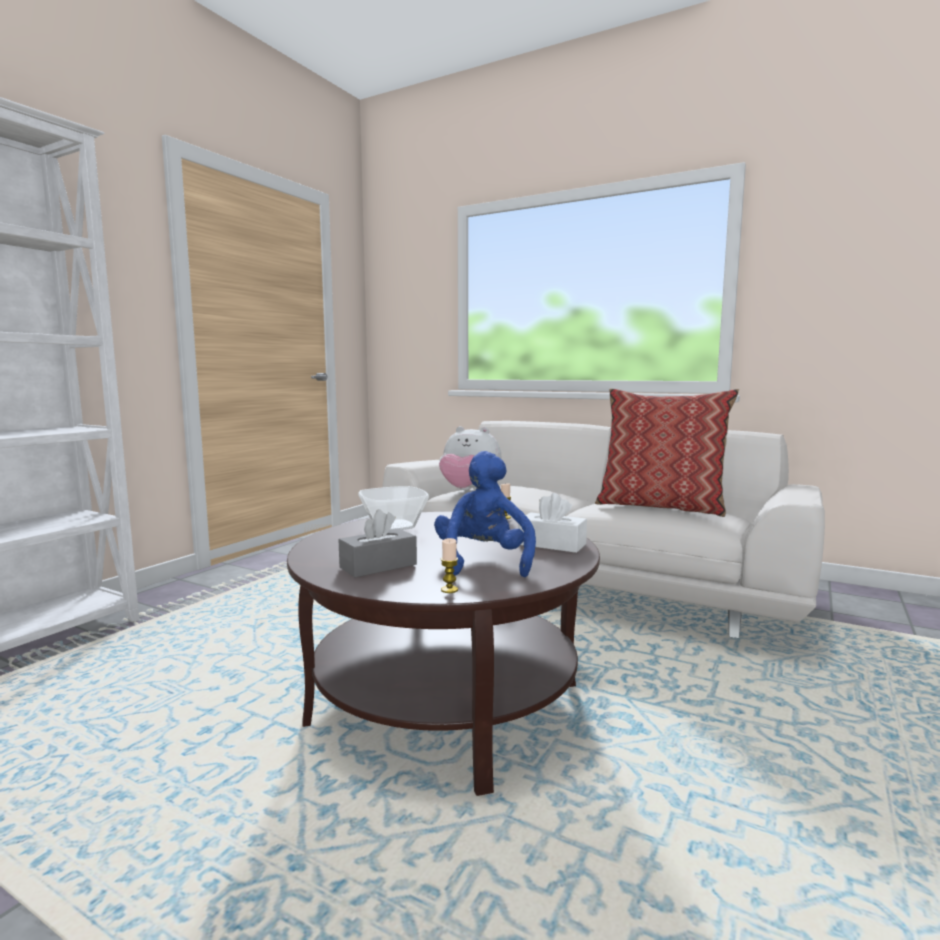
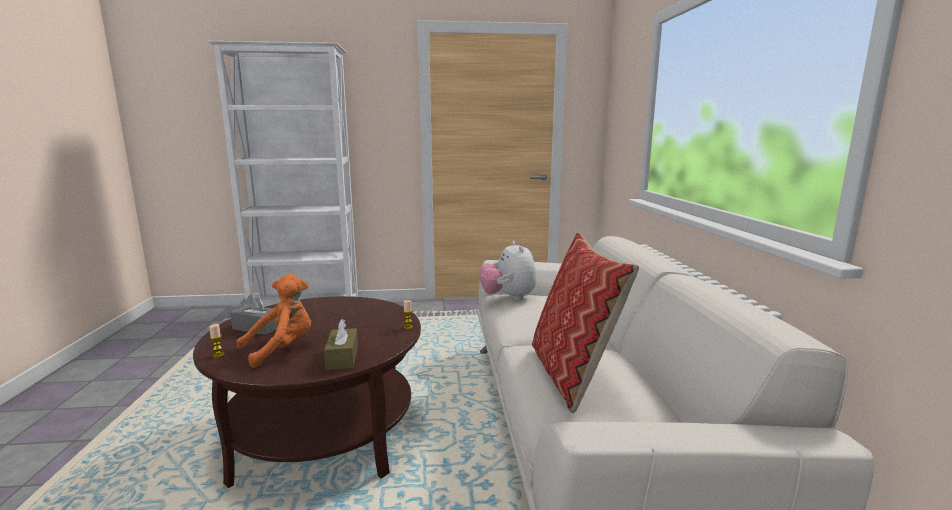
camera: 55 degrees right, 5 degrees up
bowl [358,486,429,530] -> none
blue plush toy [434,451,536,577] -> orange plush toy [237,274,311,368]
white tissue box [519,493,587,553] -> brown tissue box [324,319,358,370]

